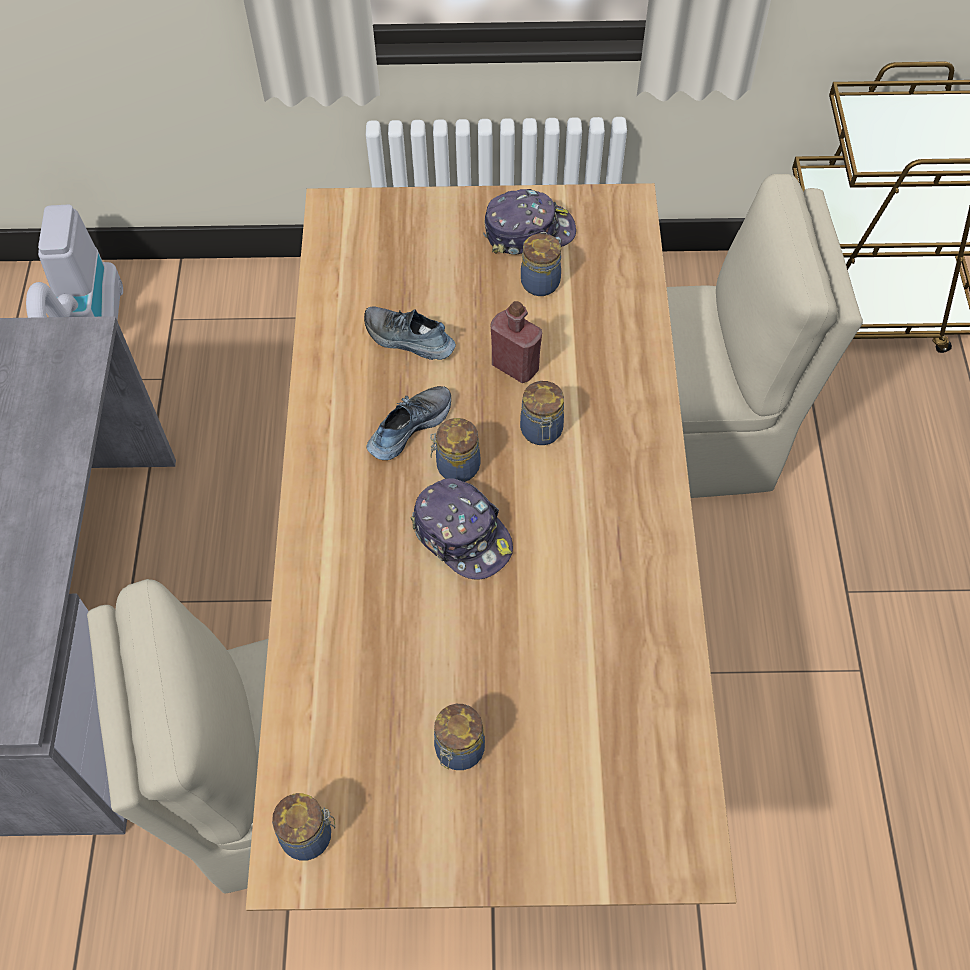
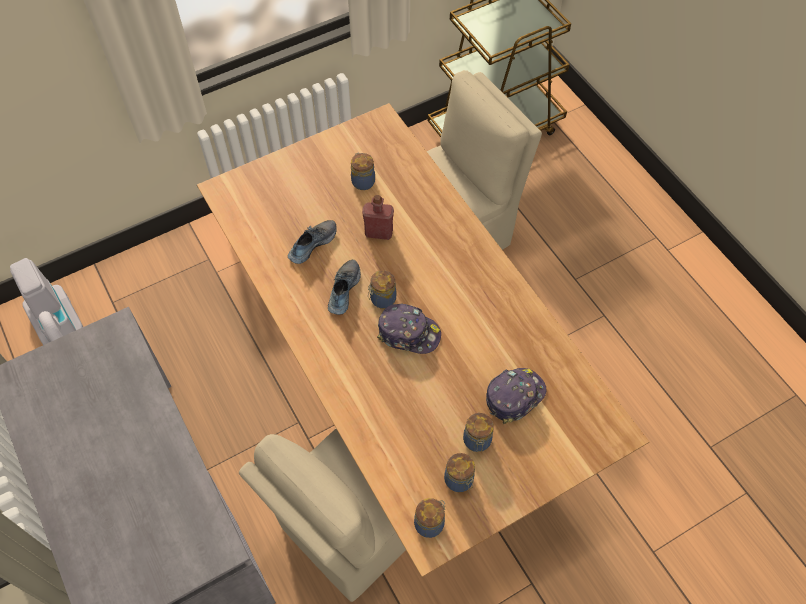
camera: 30 degrees left, 0 degrees up
shoe [364,306,456,360] -> shoe turned 135 degrees clockwise [288,220,337,264]
cap [483,189,576,255] -> cap moved to [486,368,546,424]
jar [520,381,564,445] -> jar moved to [444,453,475,492]

